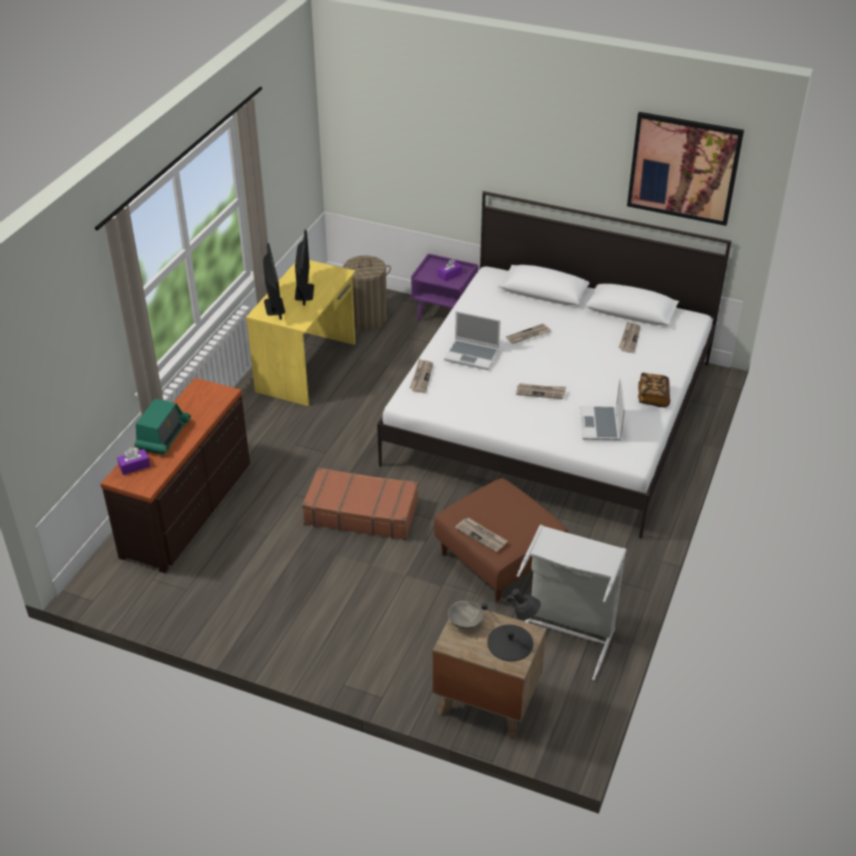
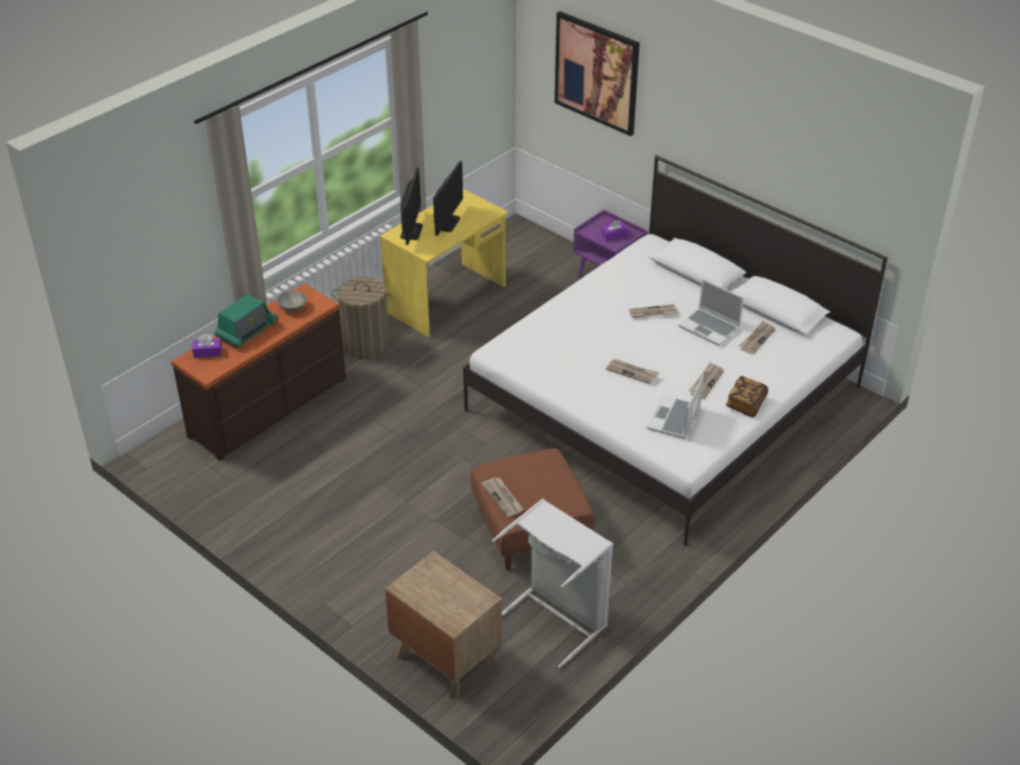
camera: 20 degrees right, 0 degrees up
brown suitcase [302,467,418,540] -> none
laundry basket [343,256,391,330] -> laundry basket moved to [332,277,391,359]
newspaper [410,359,433,393] -> newspaper moved to [689,362,724,400]
laptop [444,311,501,370] -> laptop moved to [679,279,744,346]
grey bowl [448,601,484,630] -> grey bowl moved to [277,291,307,312]
black table lamp [481,589,541,661] -> none
picture [627,112,744,226] -> picture moved to [555,11,640,136]

